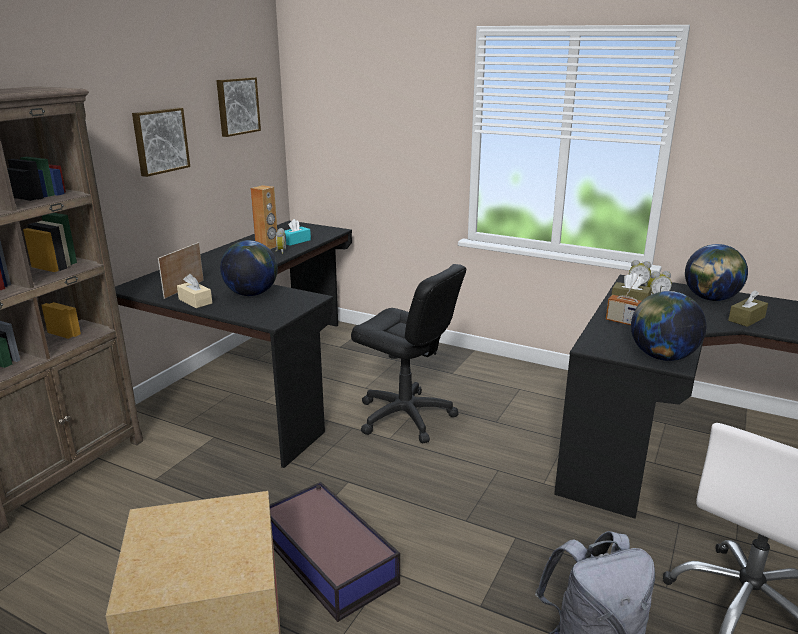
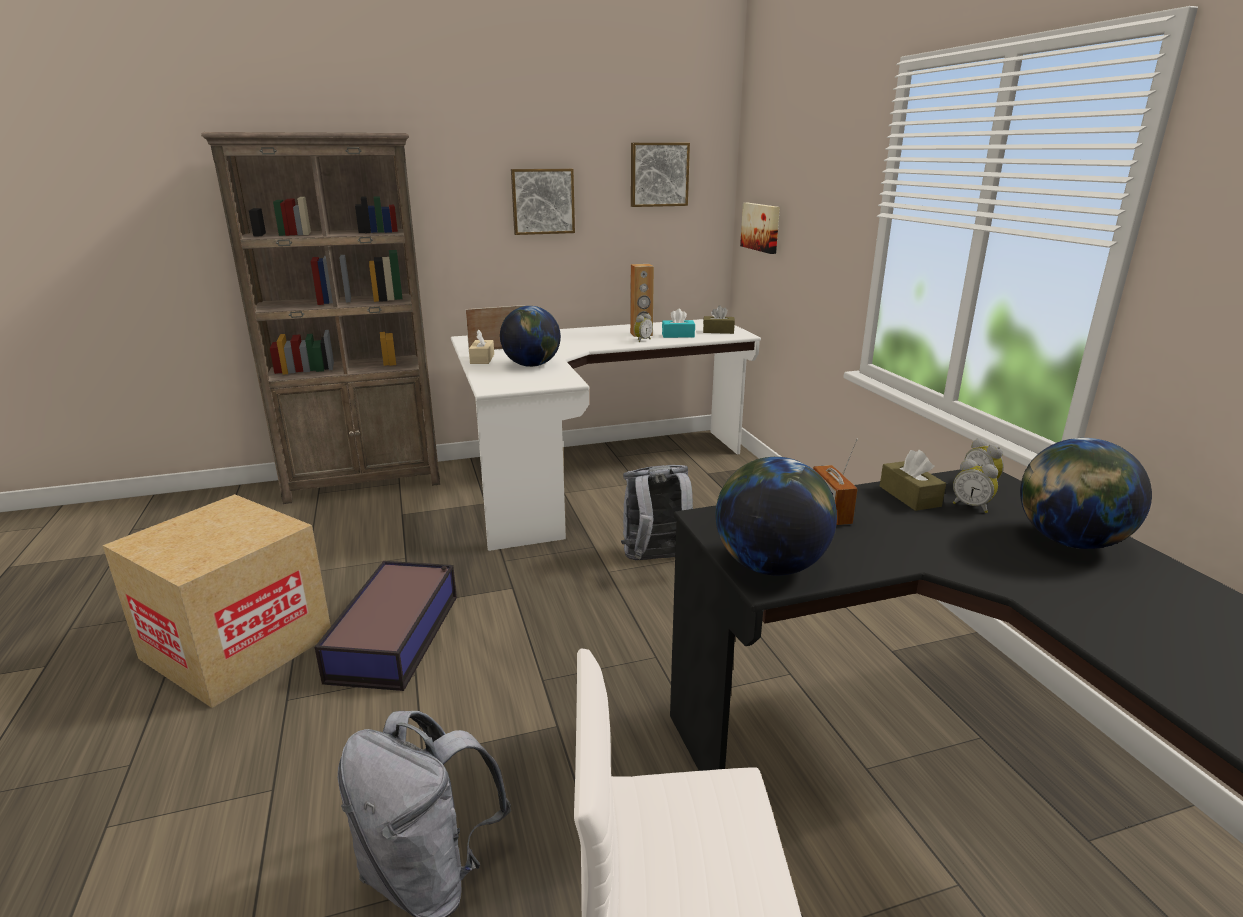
camera: 45 degrees right, 0 degrees up
black desk [115,221,352,468] -> white desk [451,319,761,551]
black office chair [351,264,466,443] -> grey backpack [621,465,693,560]
brown tissue box [728,290,768,327] -> brown tissue box moved to [703,305,735,334]
none -> picture [740,203,780,254]

